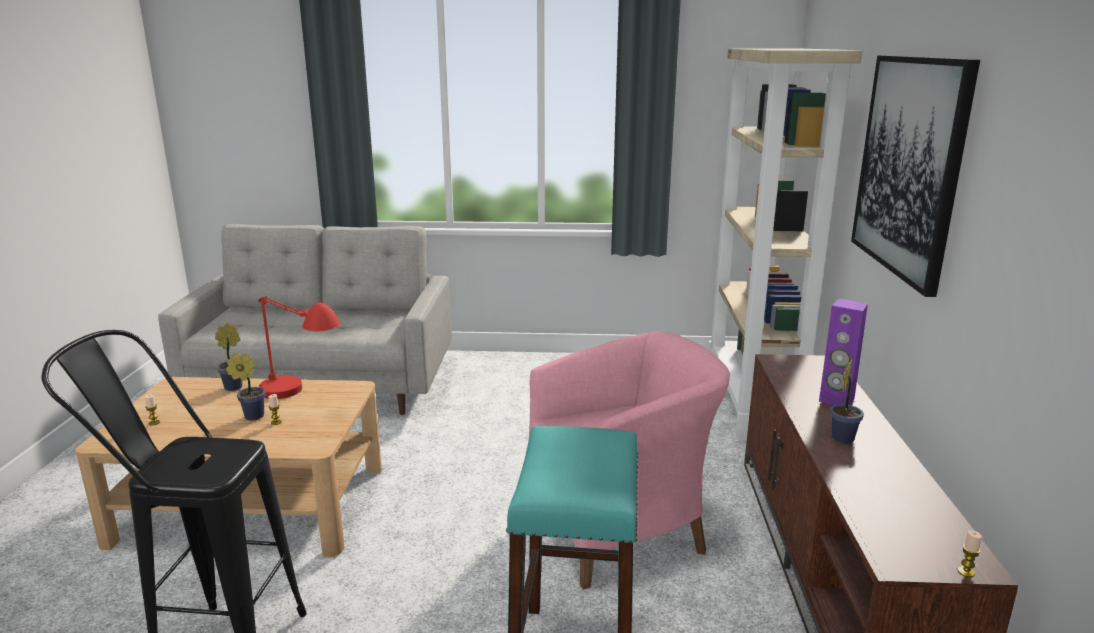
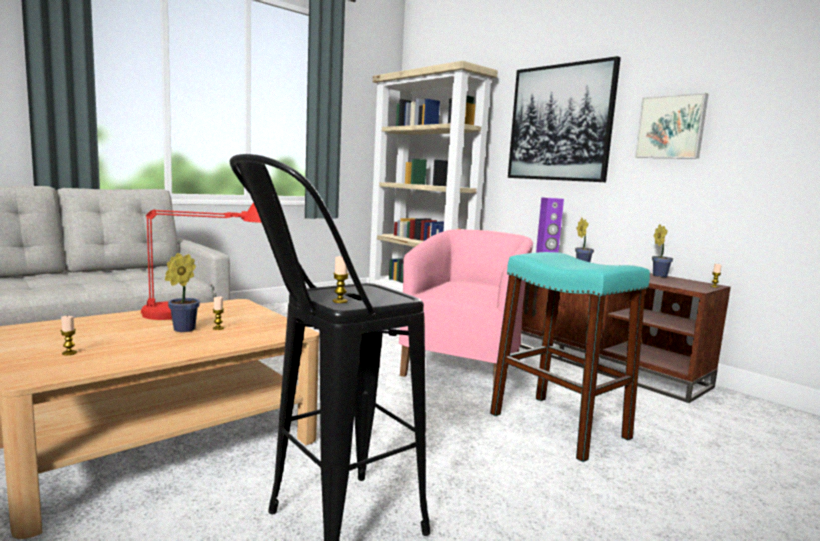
camera: 45 degrees left, 10 degrees down
potted plant [215,322,242,391] -> potted plant moved to [652,224,673,277]
none -> candle [332,256,349,303]
none -> picture [635,93,708,159]

